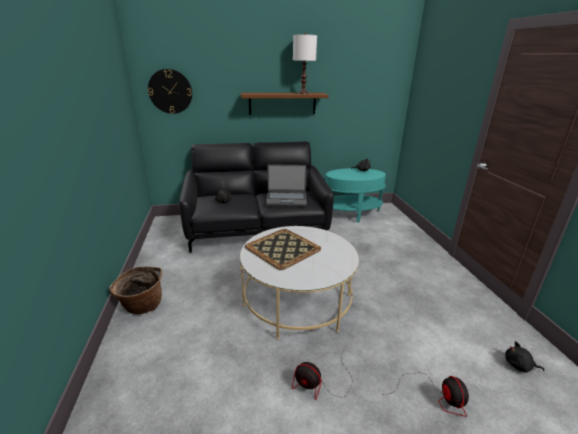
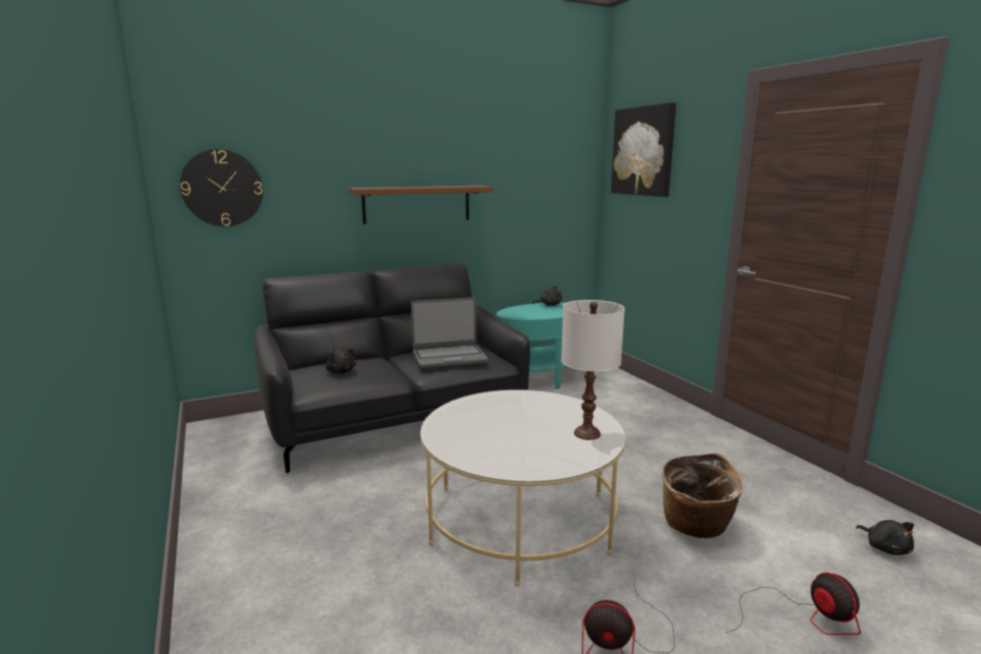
camera: 15 degrees left, 10 degrees down
basket [109,266,163,314] -> basket moved to [662,453,744,538]
tray [245,229,321,270] -> none
white table lamp [293,33,317,94] -> white table lamp moved to [561,300,625,440]
black plush toy [505,341,544,373] -> black plush toy turned 120 degrees counterclockwise [856,520,914,555]
none -> picture [611,102,676,197]

